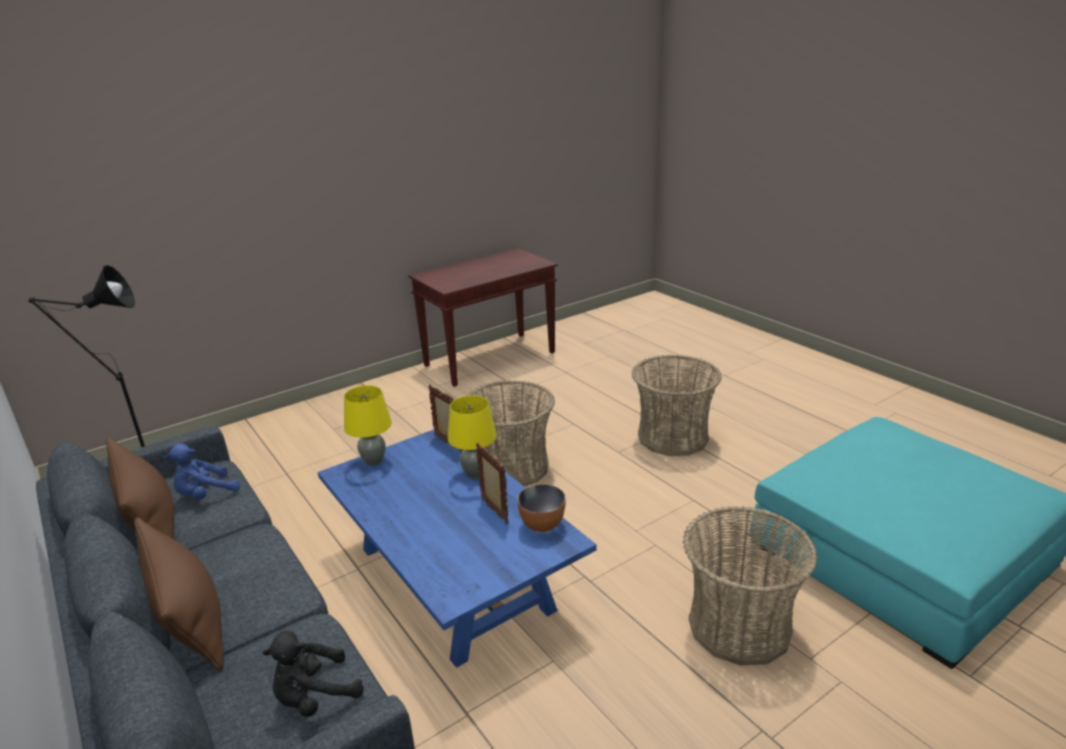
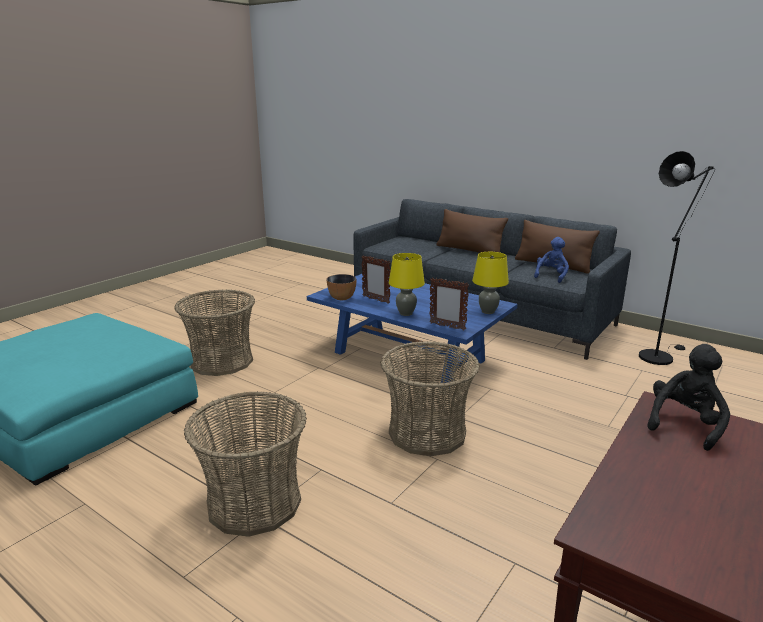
camera: 160 degrees right, 5 degrees down
black plush toy [263,631,364,717] -> black plush toy moved to [647,344,730,451]

